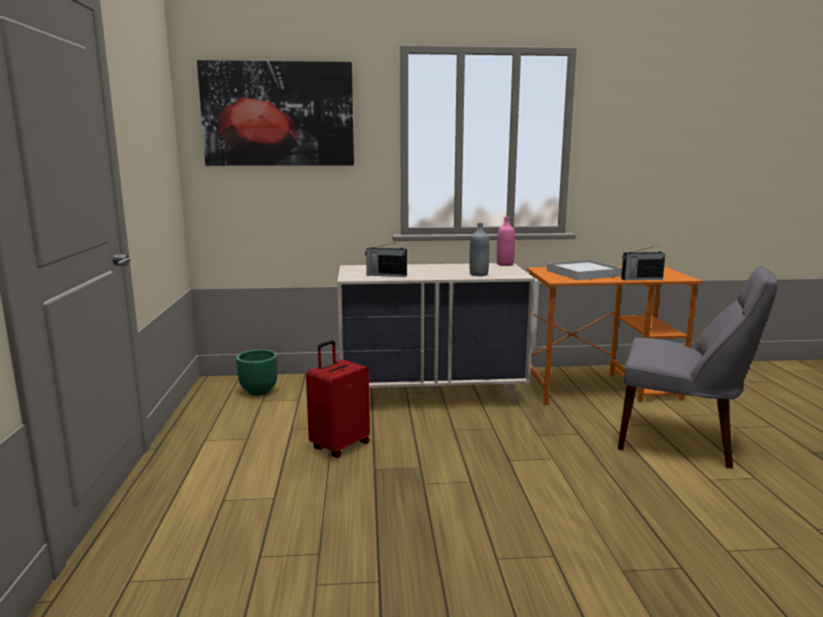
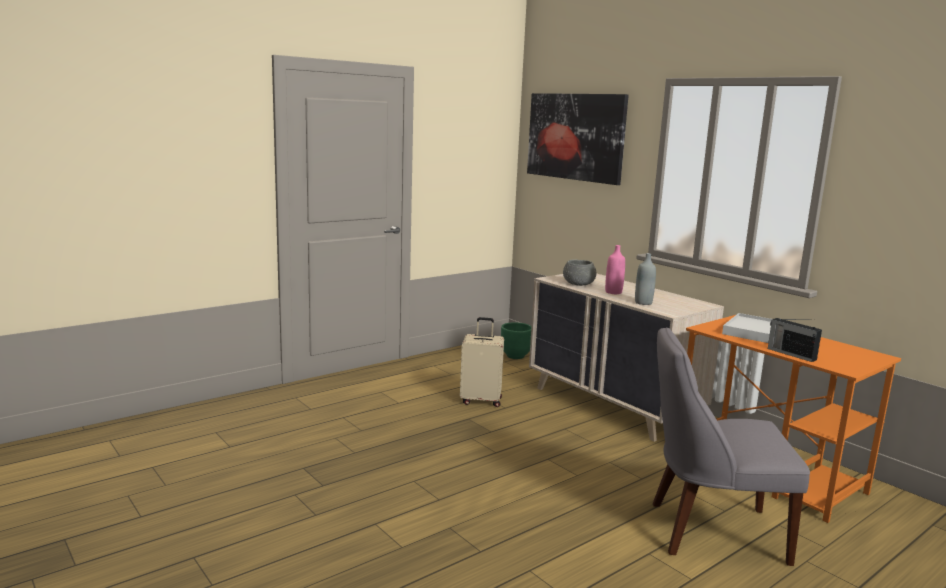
camera: 55 degrees right, 0 degrees up
red suitcase [306,340,370,458] -> beige suitcase [460,317,504,407]
radio [365,241,407,277] -> grey bowl [563,259,596,286]
pink bottle [497,217,515,266] -> pink bottle moved to [605,245,625,294]
grey chair [618,267,778,469] -> grey chair turned 105 degrees clockwise [653,327,810,566]

